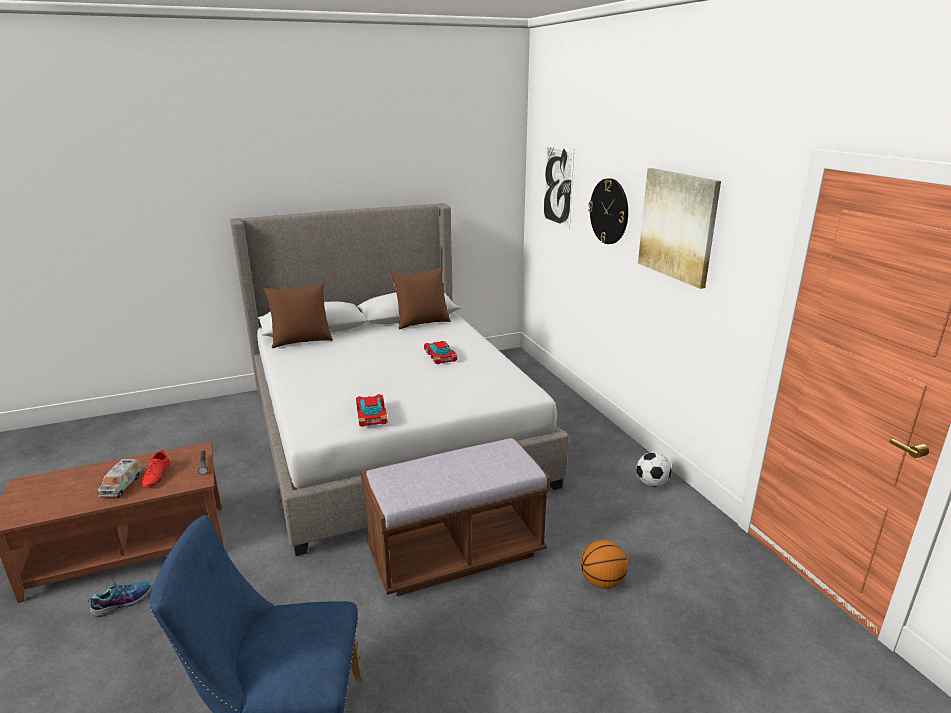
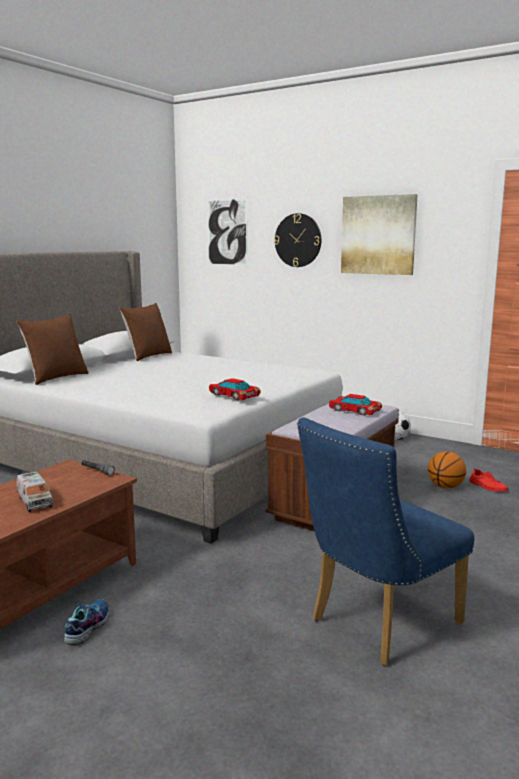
camera: 35 degrees left, 10 degrees down
red shoe [142,450,170,488] -> red shoe moved to [469,468,508,492]
toy car [424,341,458,364] -> toy car moved to [329,394,382,416]

